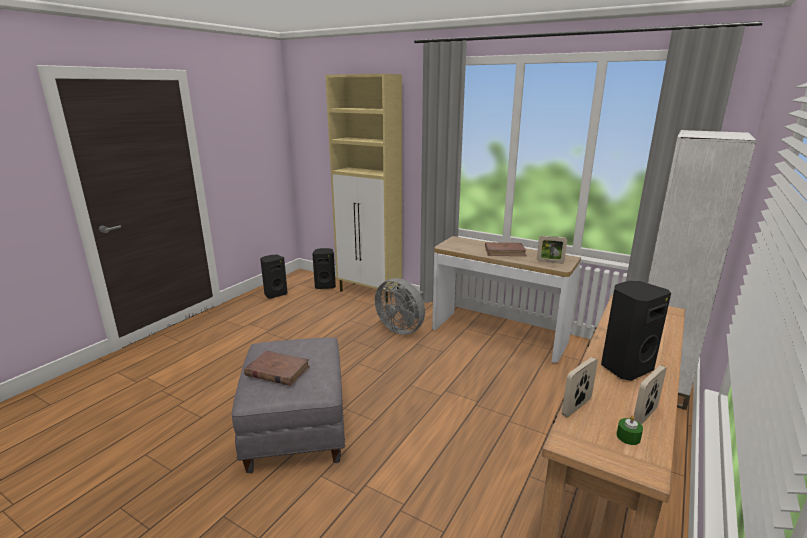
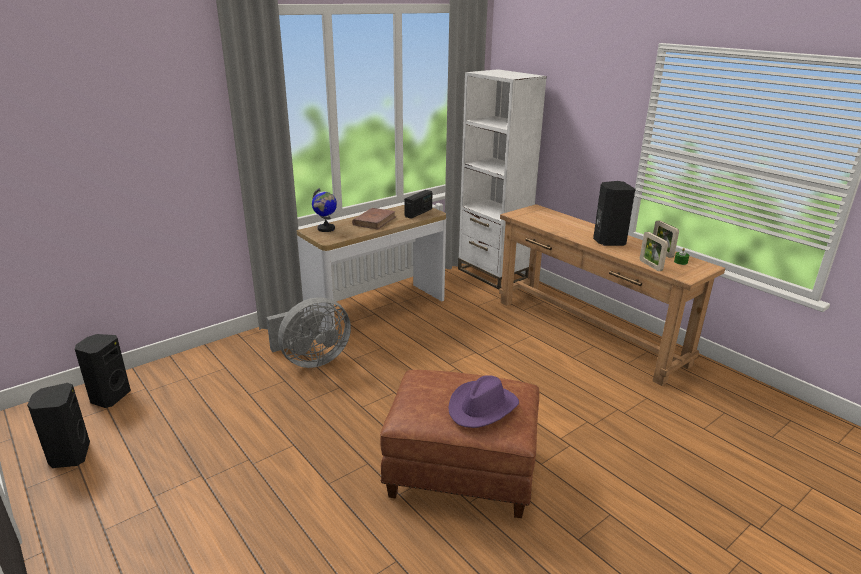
camera: 70 degrees left, 5 degrees up
grey ottoman [232,338,345,473] -> brown ottoman [380,370,539,518]
brown book [244,351,310,386] -> purple hat [448,375,519,428]
beige cabinet [325,74,402,303] -> none
picture frame [537,236,567,264] -> radio [404,190,432,219]
none -> globe [312,188,337,232]

